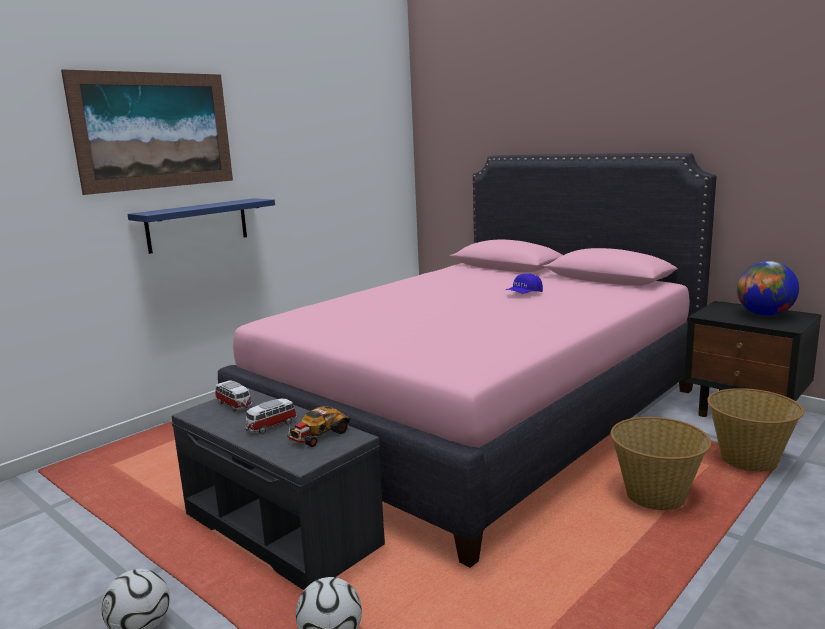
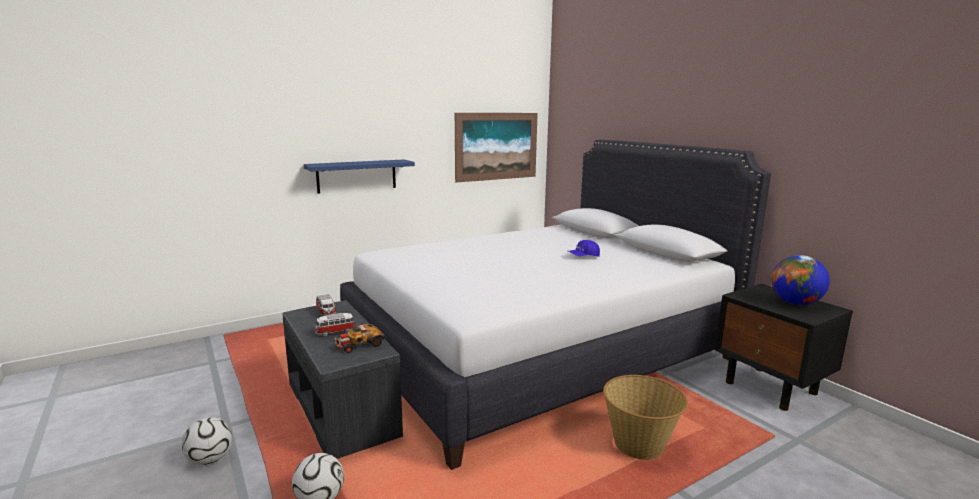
camera: 15 degrees right, 0 degrees up
picture [61,69,233,195] -> picture moved to [455,113,538,183]
pink bed [218,153,717,568] -> white bed [340,140,771,470]
basket [707,388,804,471] -> none

